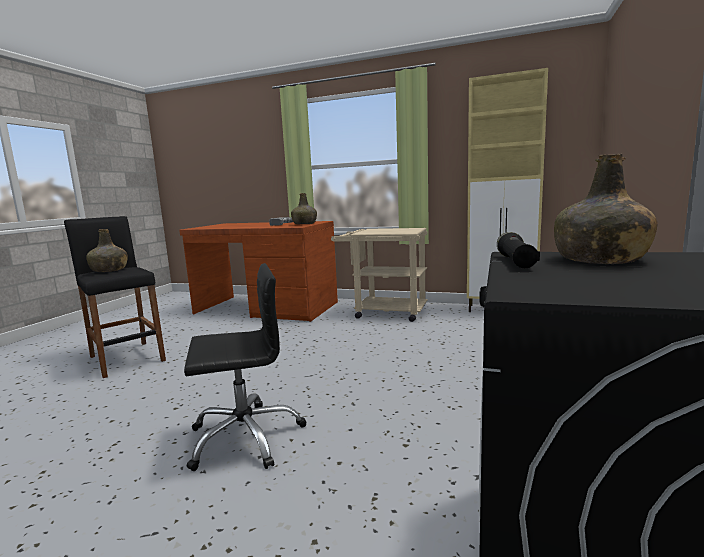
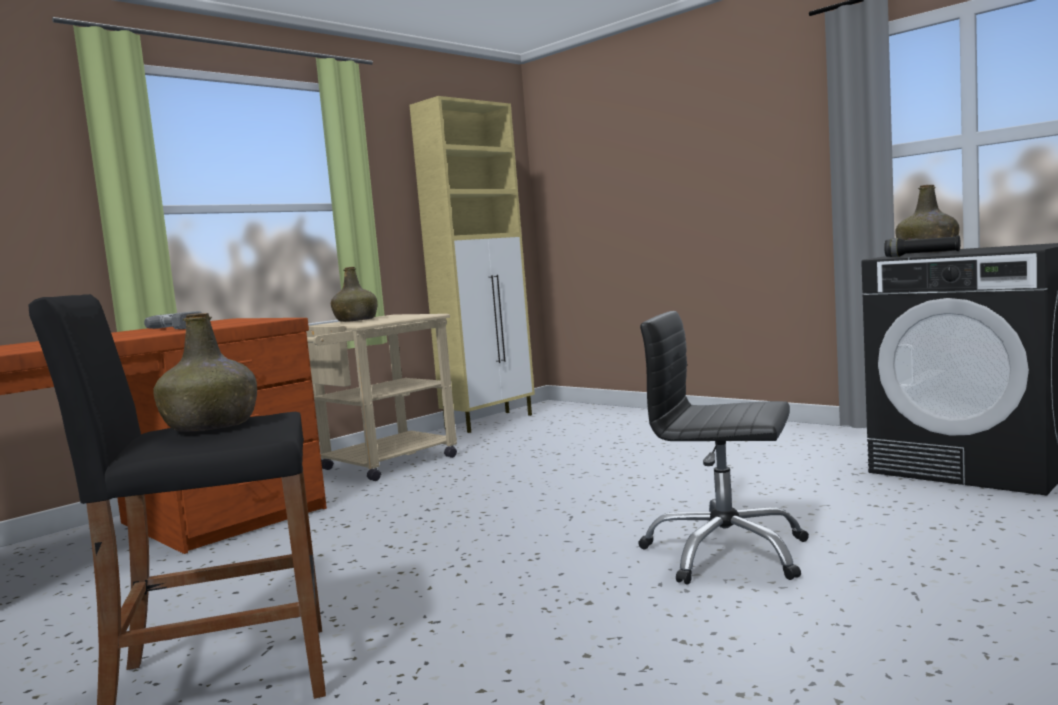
camera: 65 degrees left, 5 degrees down
black office chair [184,263,307,471] -> black office chair turned 75 degrees counterclockwise [638,311,809,585]
green bottle [291,193,317,224] -> green bottle moved to [331,267,377,322]

